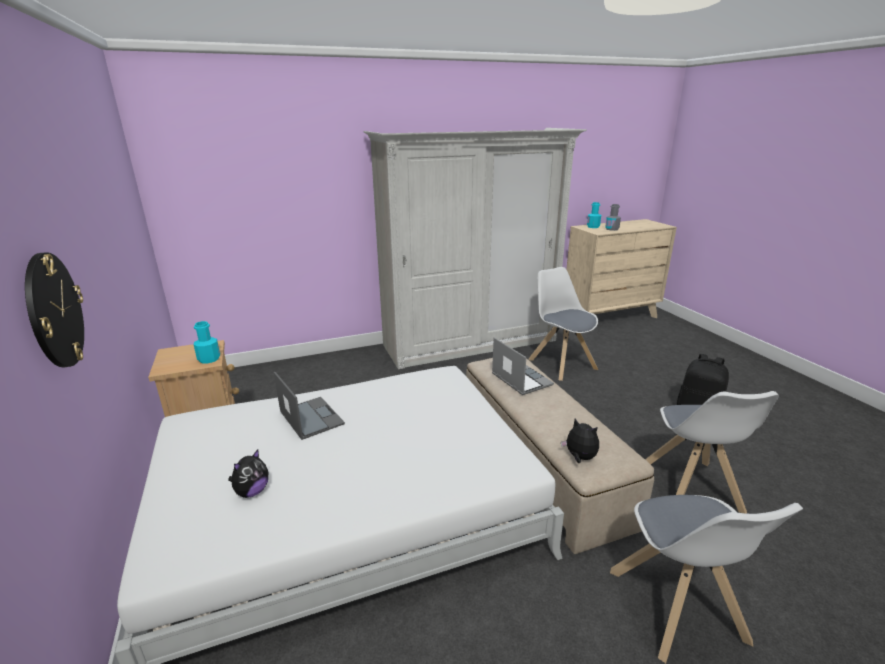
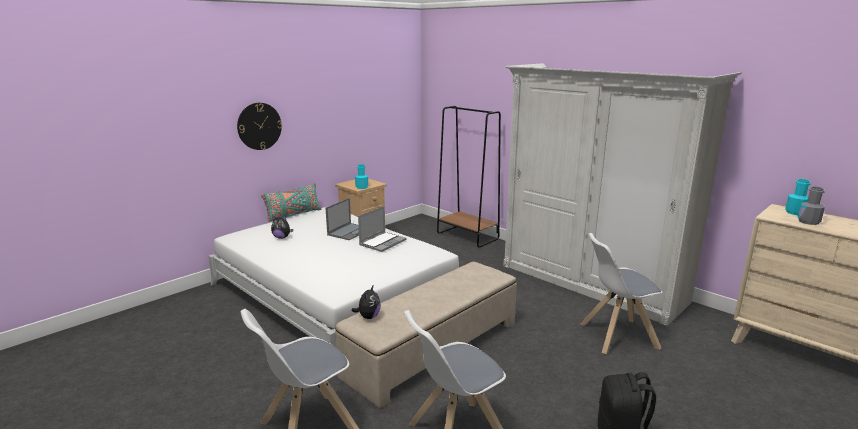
camera: 65 degrees right, 5 degrees down
laptop [492,337,554,395] -> laptop moved to [358,206,407,252]
chair [529,267,598,381] -> chair turned 135 degrees counterclockwise [580,233,663,354]
none -> turquoise pillow [261,183,322,222]
none -> clothes rack [437,106,501,248]

